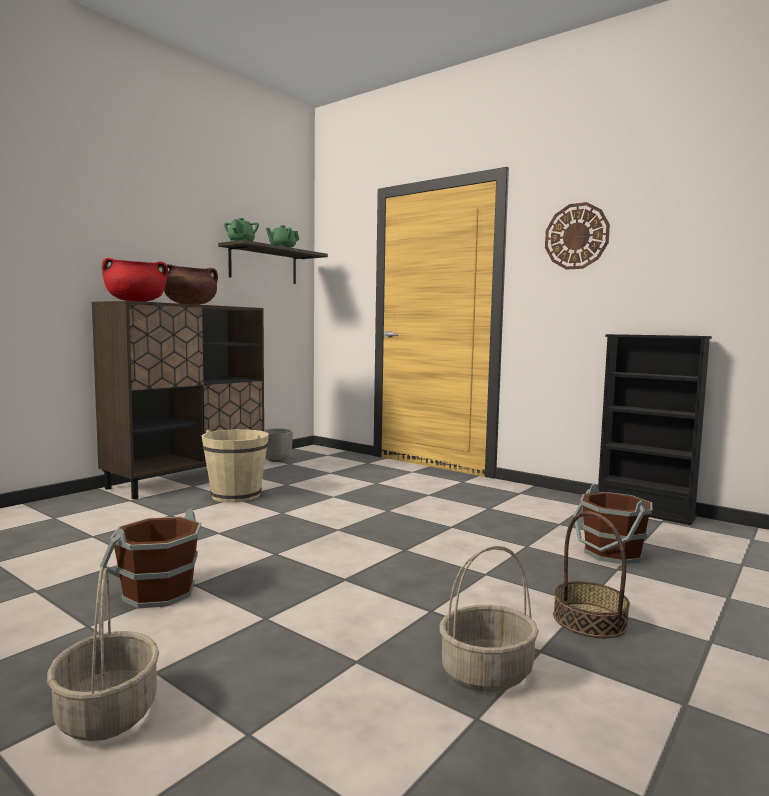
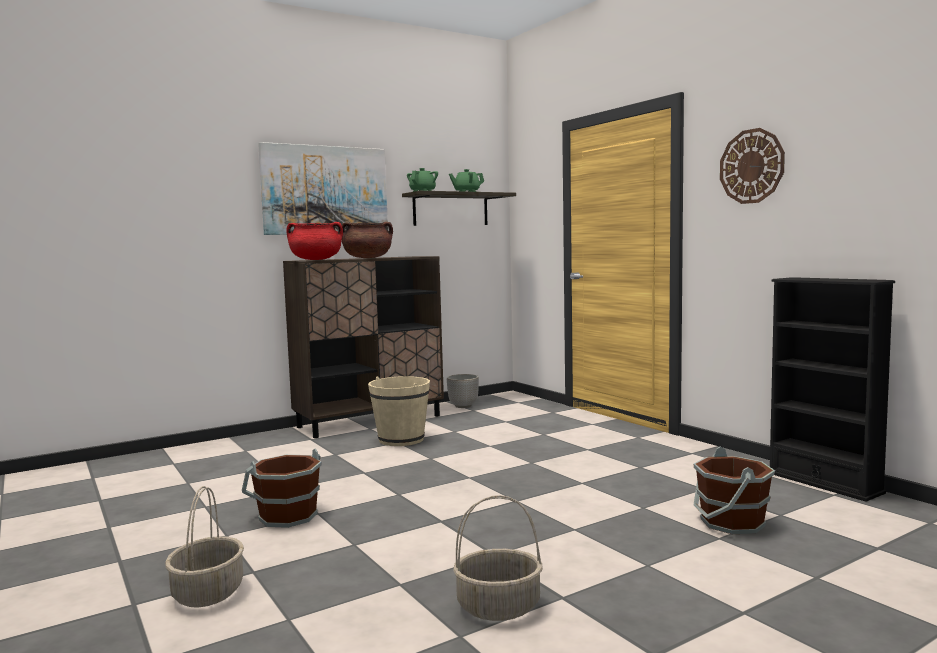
camera: 20 degrees right, 0 degrees up
basket [553,511,630,638] -> none
none -> picture [258,142,388,235]

